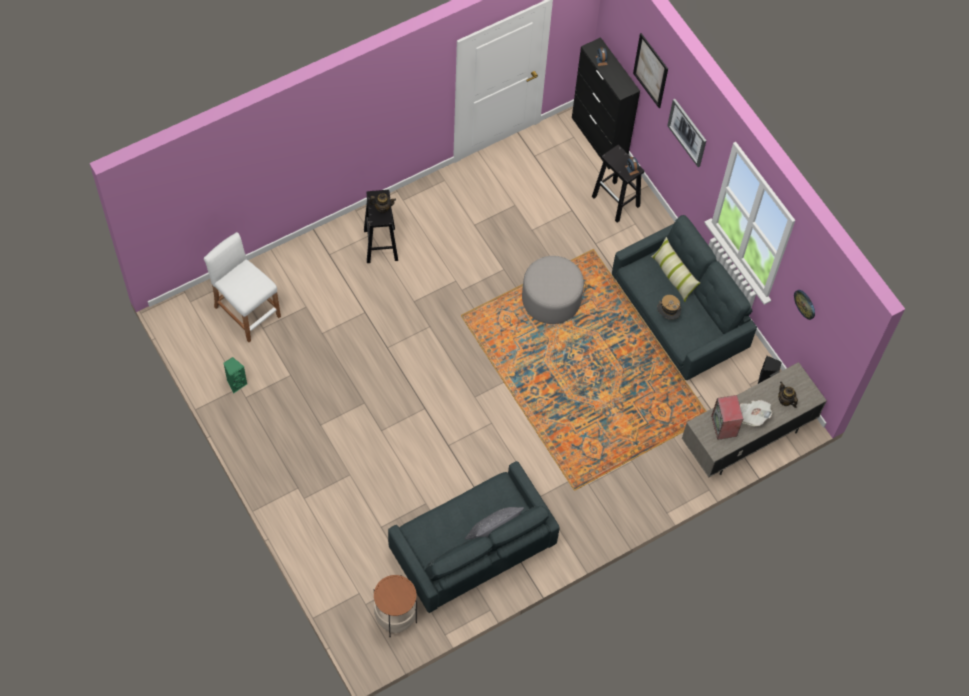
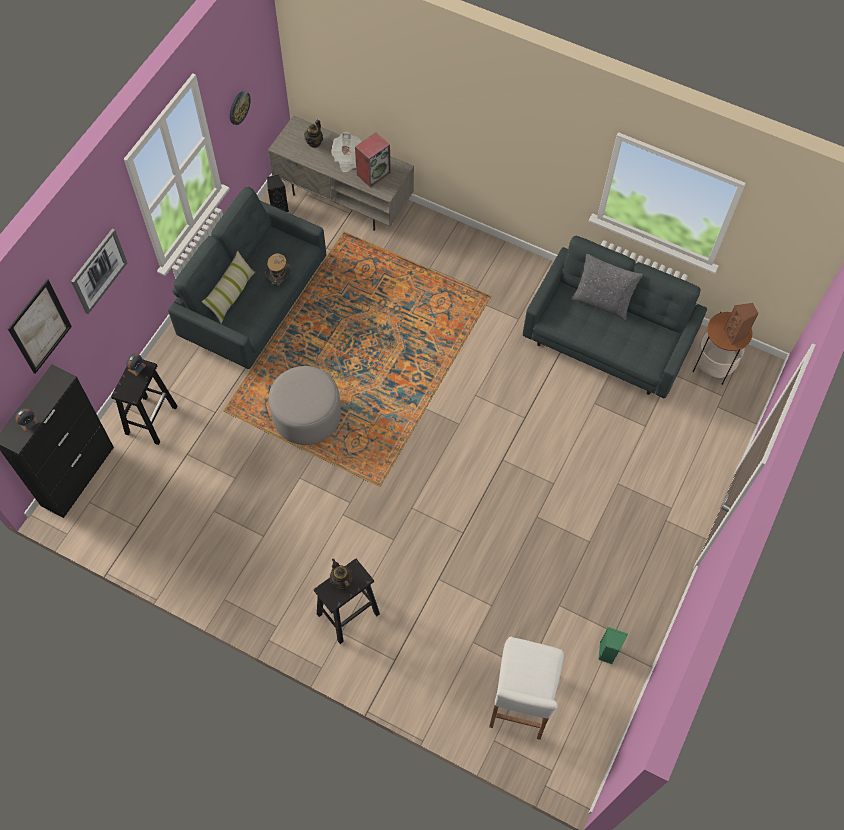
camera: 120 degrees left, 0 degrees up
none -> brown speaker [723,303,759,345]

